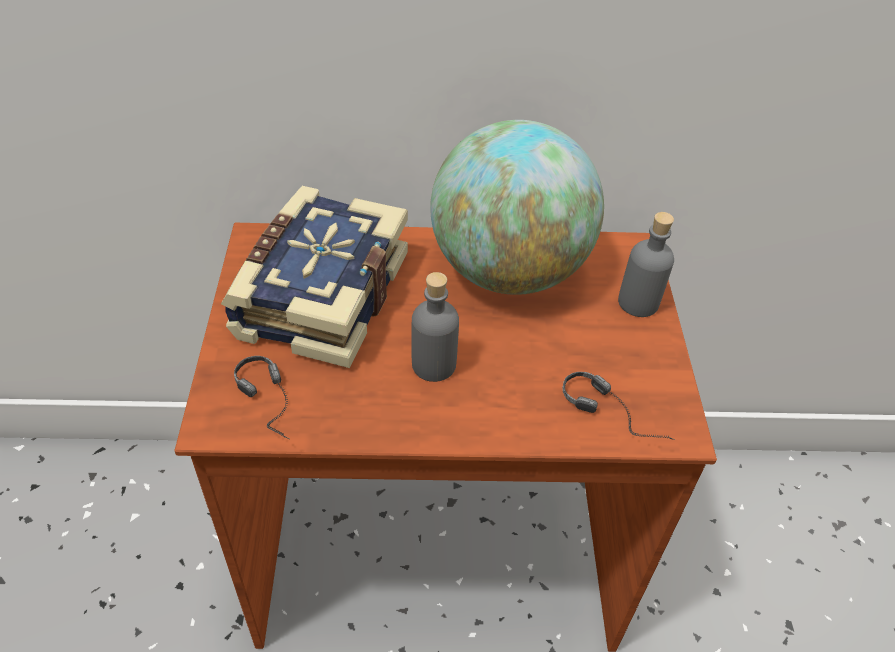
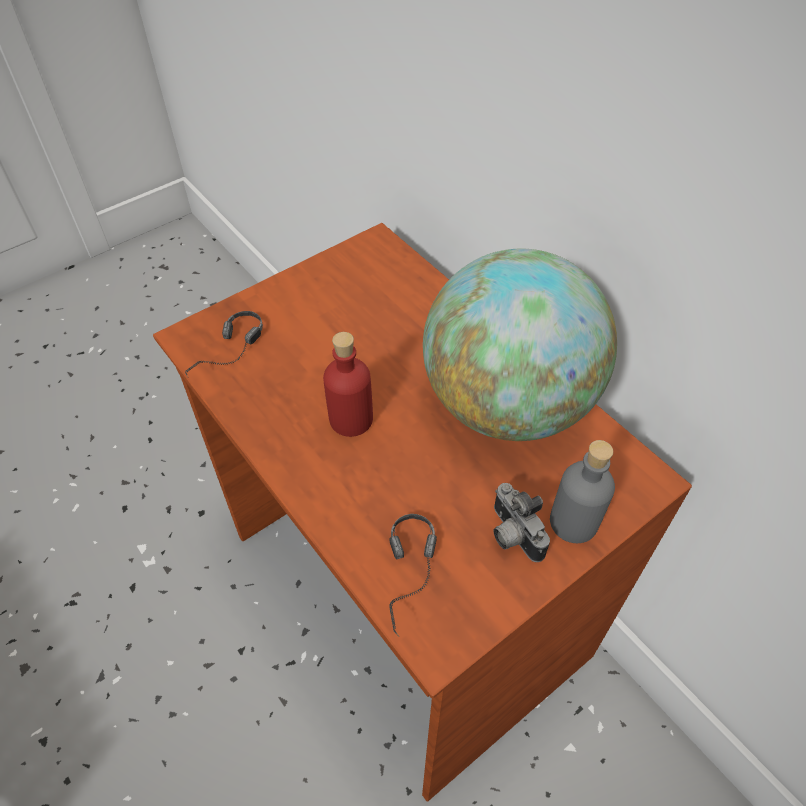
camera: 55 degrees right, 5 degrees up
book [221,186,408,368] -> none
grey bottle [411,272,459,382] -> red bottle [323,332,373,437]
none -> camera [493,483,550,562]

